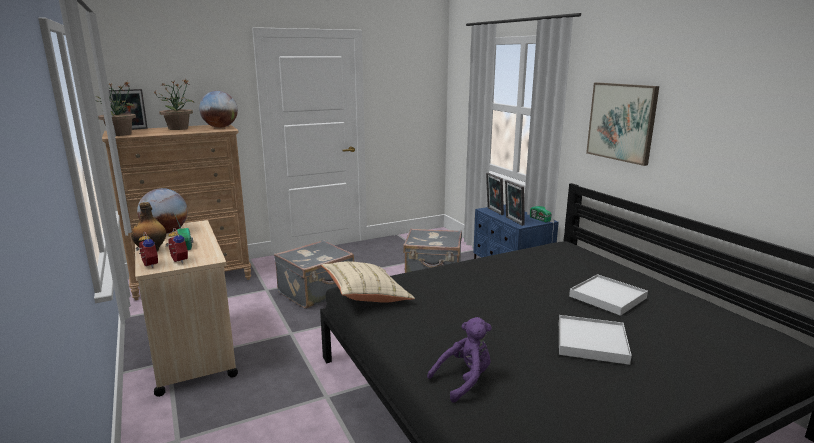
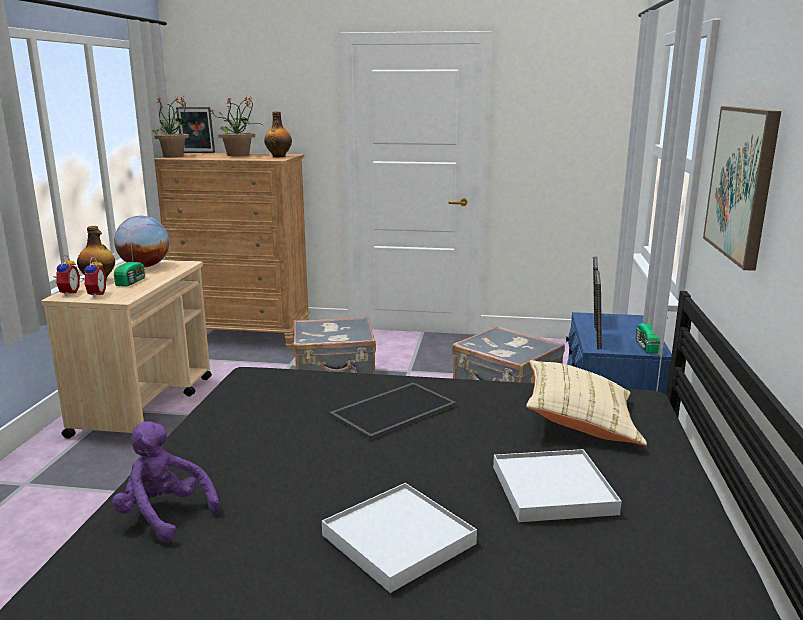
camera: 35 degrees right, 0 degrees up
globe [199,91,238,128] -> bottle [264,111,292,157]
beige pillow [321,261,415,303] -> beige pillow moved to [526,360,647,446]
purple plush toy [427,317,492,402] -> purple plush toy turned 150 degrees counterclockwise [112,421,220,543]
none -> tray [329,382,456,440]

